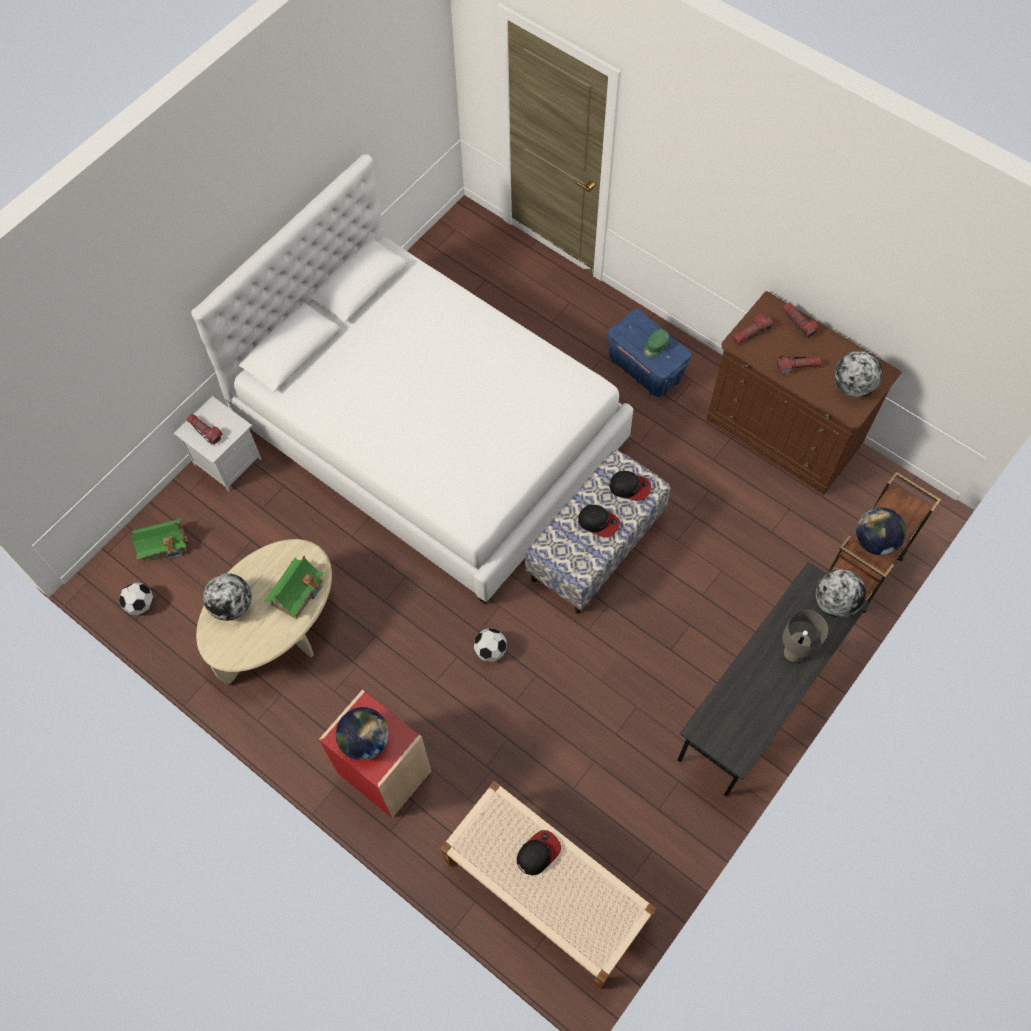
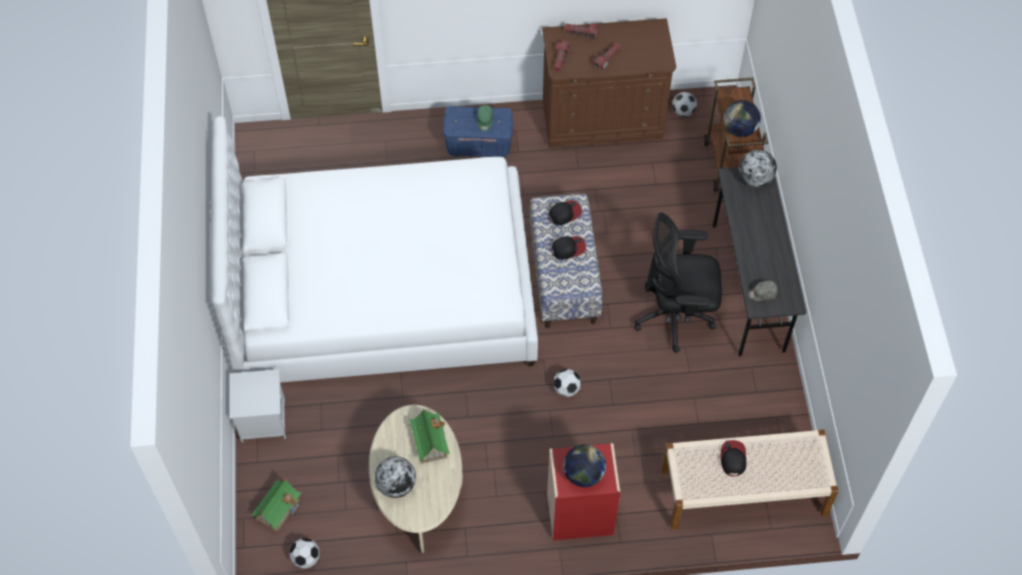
camera: 45 degrees left, 5 degrees down
flashlight [187,414,223,444] -> none
grey table lamp [782,610,828,663] -> none
globe [834,351,883,398] -> none
none -> black office chair [635,212,722,353]
none -> football [672,92,697,117]
none -> grey cap [748,281,778,301]

